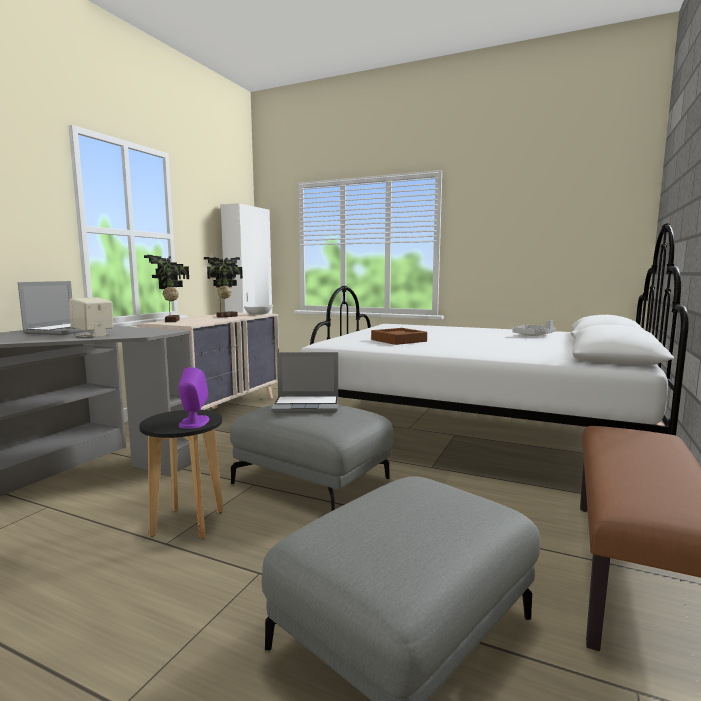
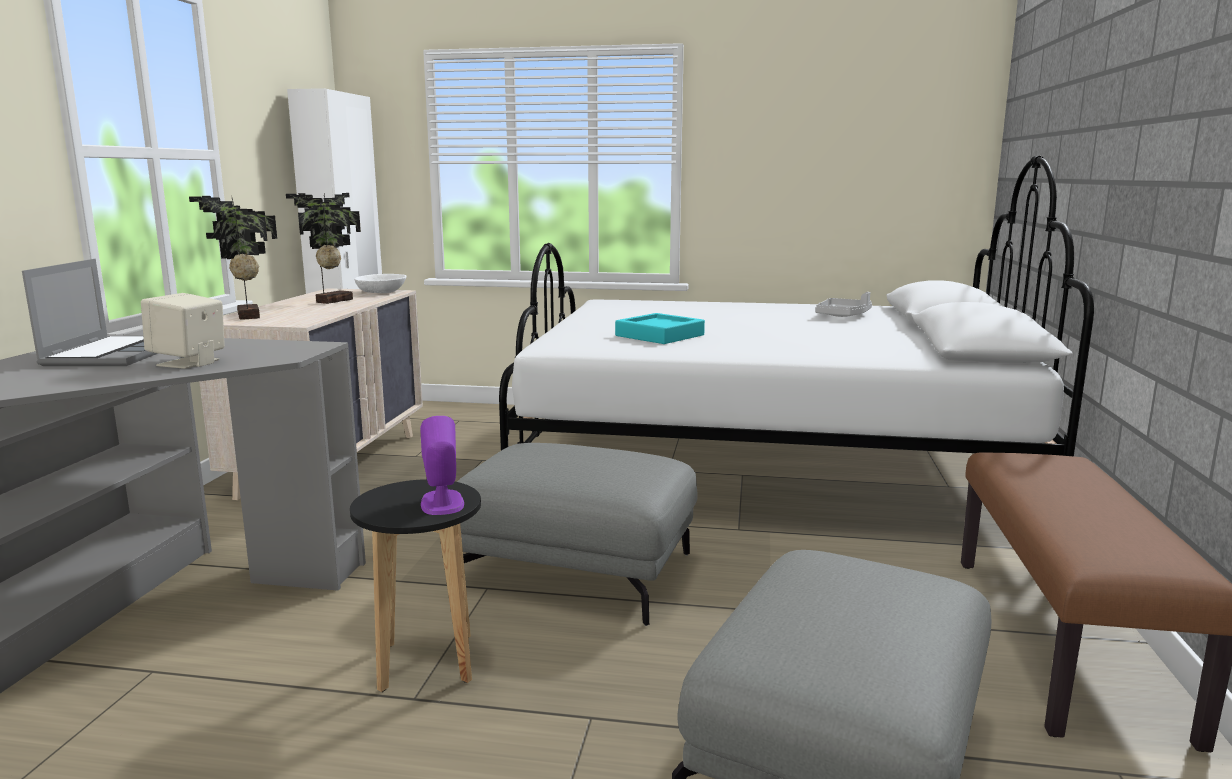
camera: 15 degrees left, 5 degrees up
laptop [271,352,338,413] -> none
brown tray [371,328,427,345] -> turquoise tray [615,313,705,344]

